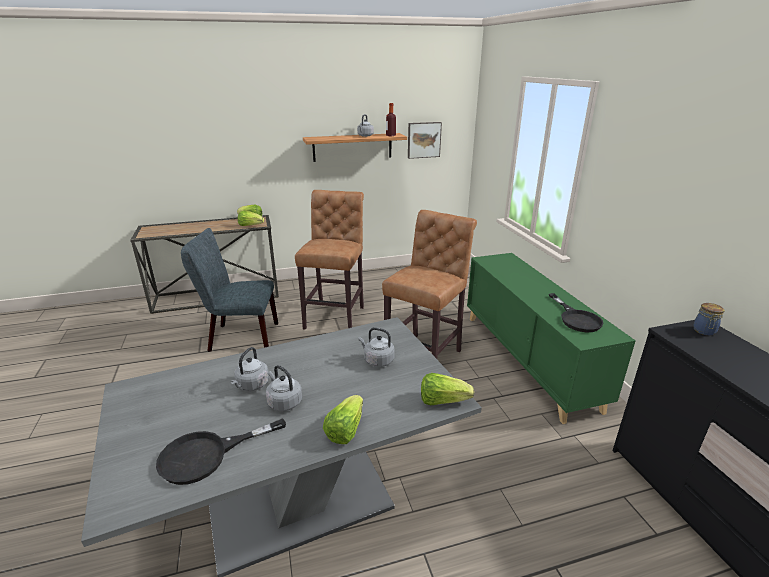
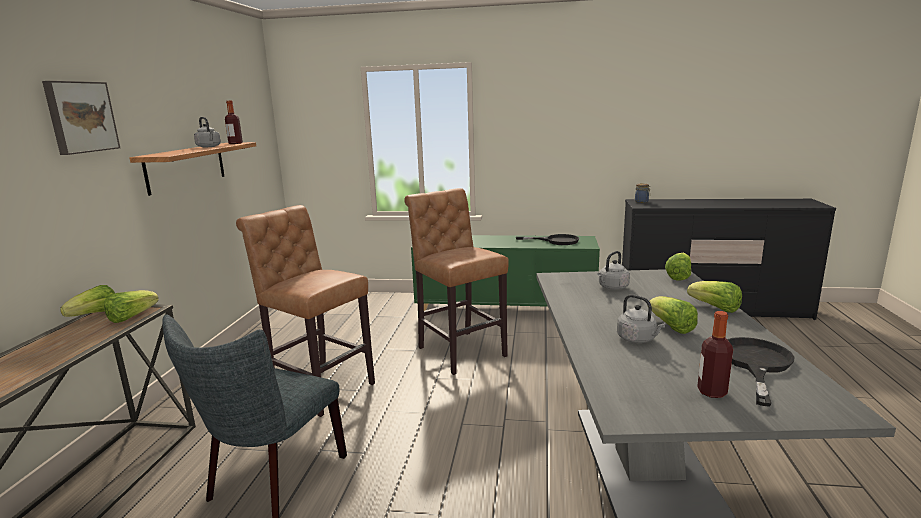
camera: 65 degrees left, 10 degrees down
black frying pan [156,418,286,485] -> black frying pan turned 150 degrees counterclockwise [727,337,795,407]
grey kettle [266,365,302,411] -> lettuce [649,296,698,334]
picture [408,122,442,159] -> picture moved to [42,81,120,155]
none -> bottle [697,311,733,398]

